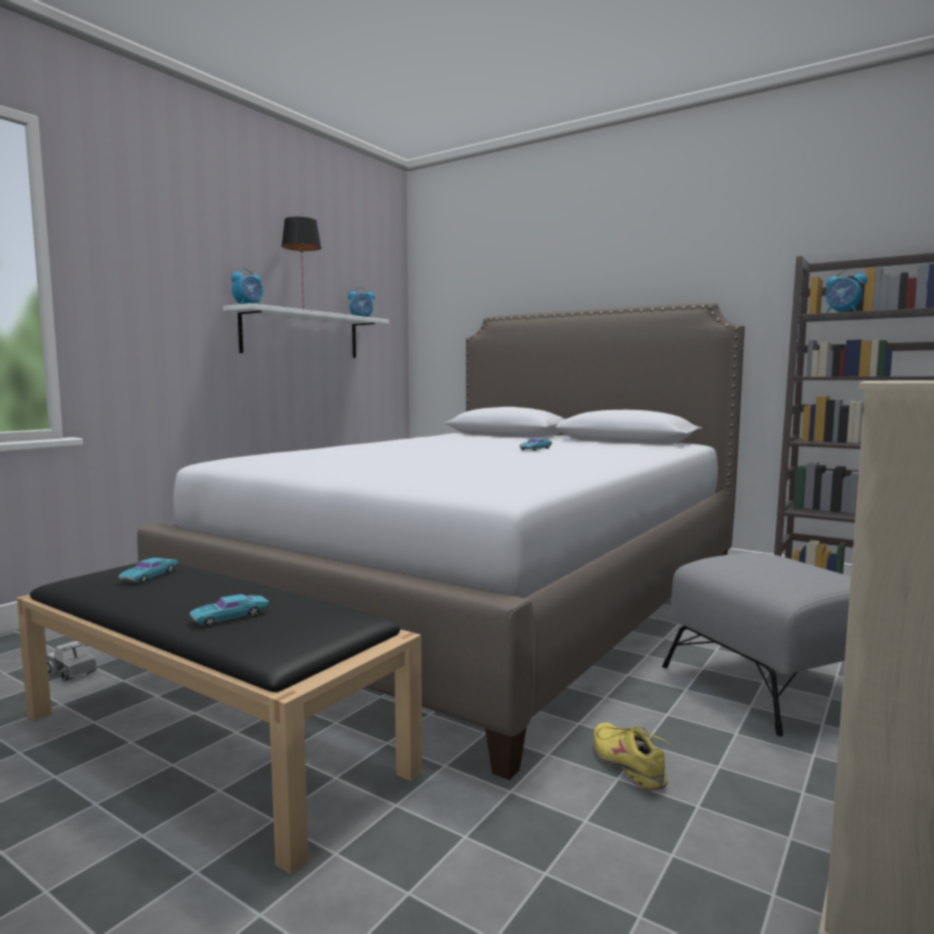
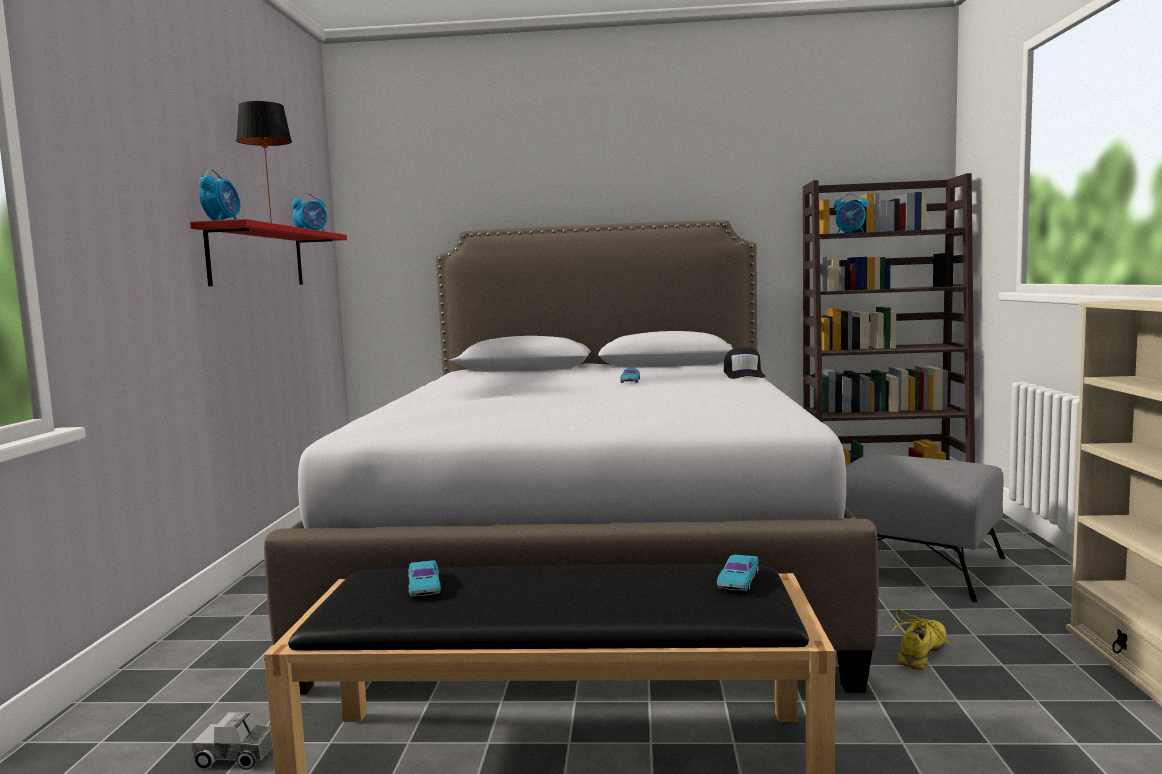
camera: 30 degrees left, 0 degrees up
turquoise toy car [190,594,269,626] -> turquoise toy car moved to [717,555,759,591]
white shelf [223,303,389,358] -> red shelf [190,219,347,286]
yellow shoe [594,723,671,791] -> yellow shoe turned 90 degrees clockwise [892,609,951,670]
none -> black cap [724,347,766,379]

